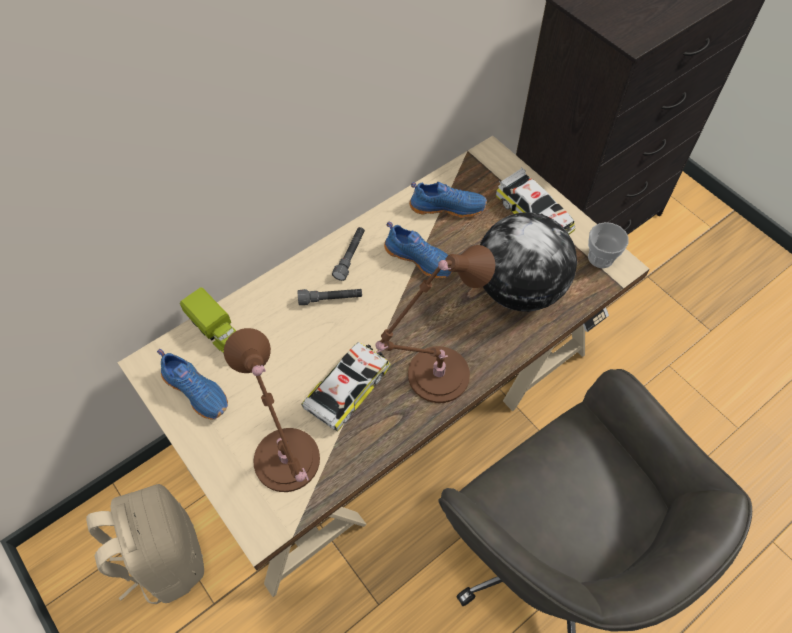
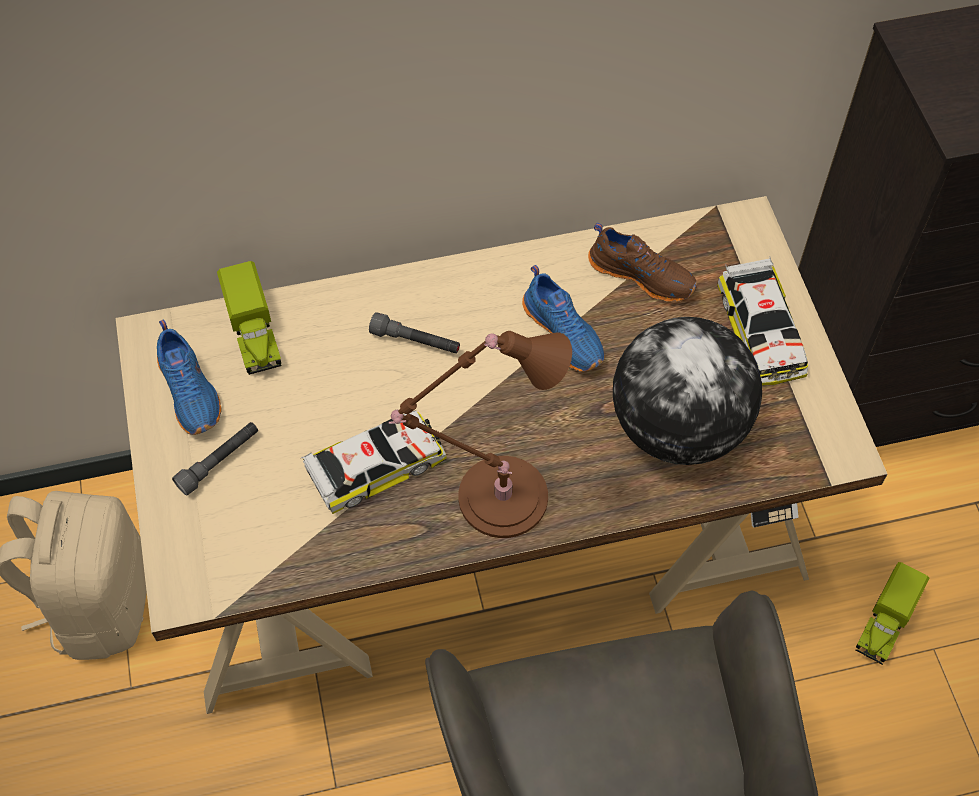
camera: 25 degrees right, 0 degrees up
brown table lamp [224,328,320,492] -> none
grey flashlight [332,227,365,281] -> grey flashlight moved to [172,422,258,496]
blue shoe [409,182,487,218] -> brown shoe [588,223,697,302]
cup [588,222,629,268] -> none
none -> toy truck [856,562,930,665]

